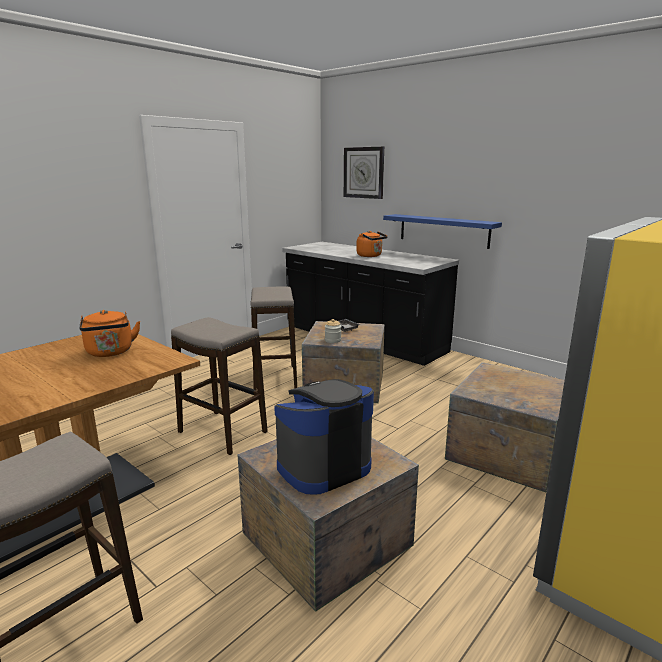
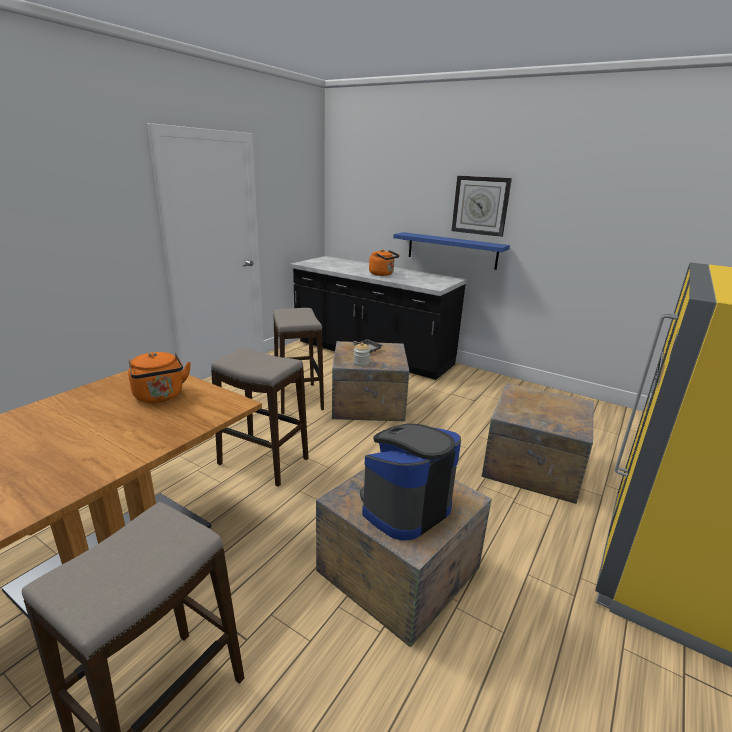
camera: 10 degrees left, 5 degrees up
wall clock [344,147,384,199] -> wall clock moved to [452,176,512,237]

